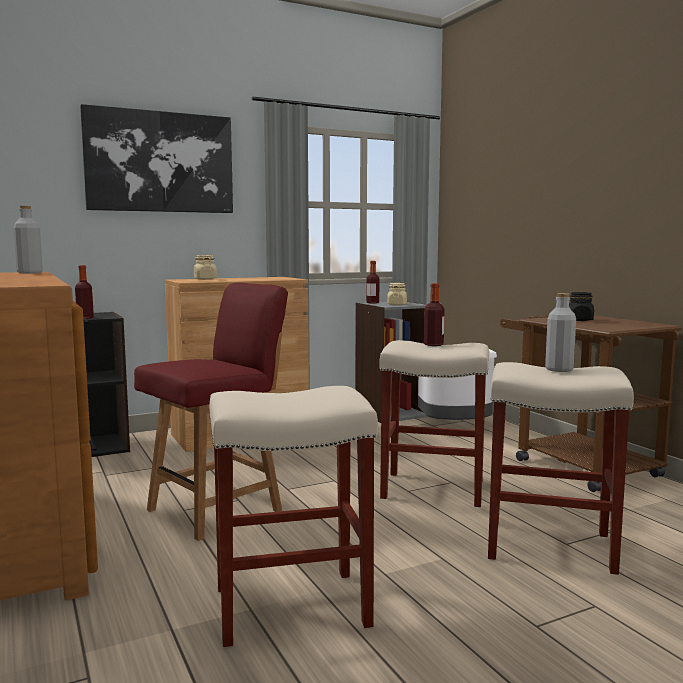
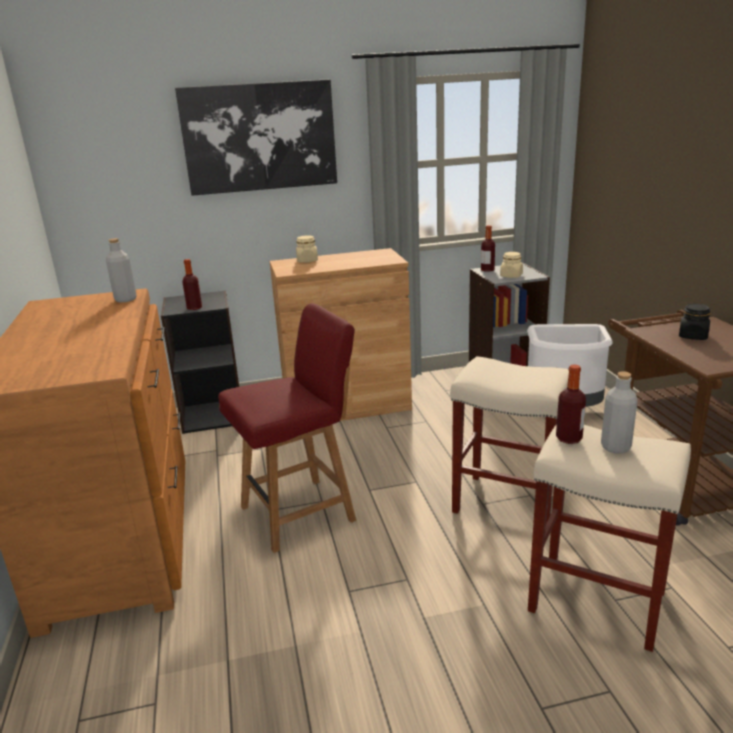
camera: 15 degrees right, 15 degrees up
beige stool [209,386,378,647] -> none
bottle [424,283,445,346] -> bottle moved to [556,364,586,444]

